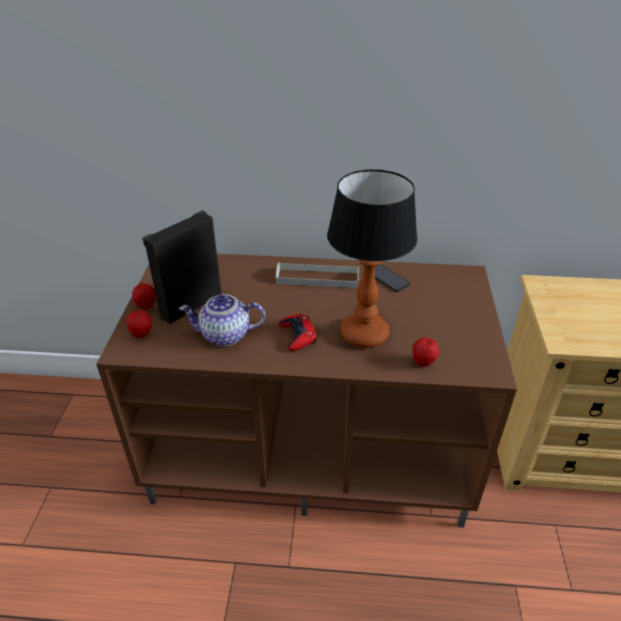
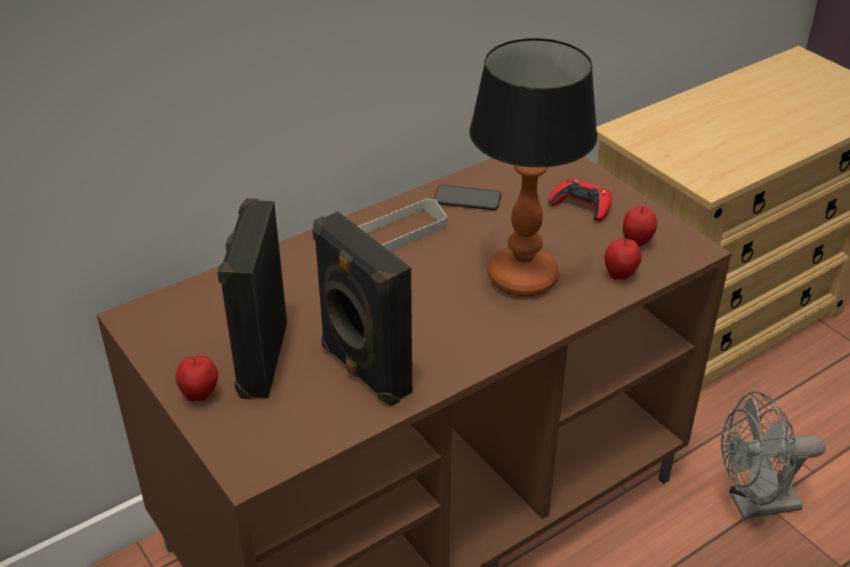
camera: 40 degrees left, 0 degrees up
apple [126,310,152,338] -> apple moved to [623,206,657,247]
teapot [179,294,266,346] -> black speaker [312,211,412,406]
red game controller [278,314,317,351] -> red game controller moved to [548,178,612,222]
none -> grey fan [721,391,826,519]

